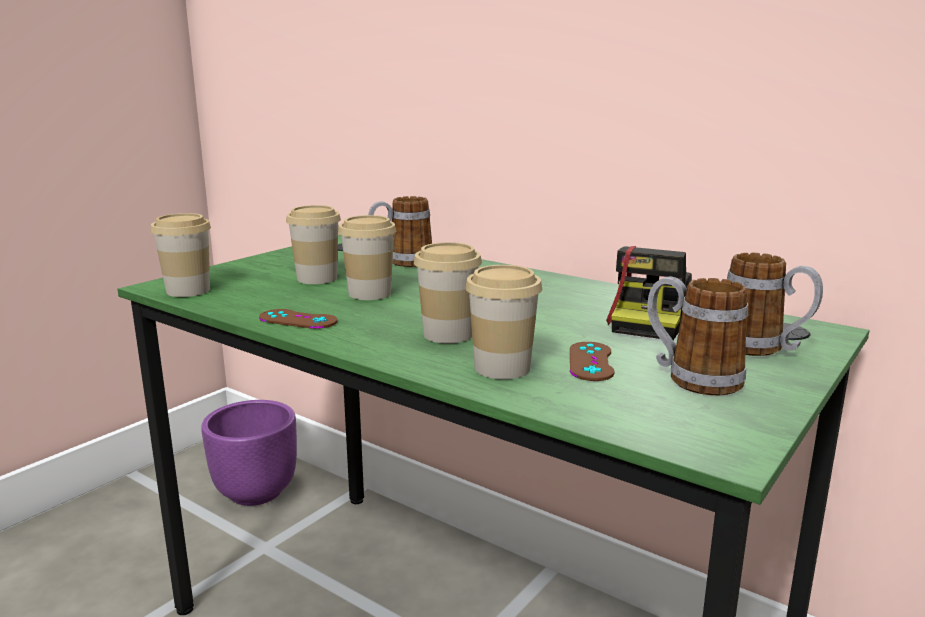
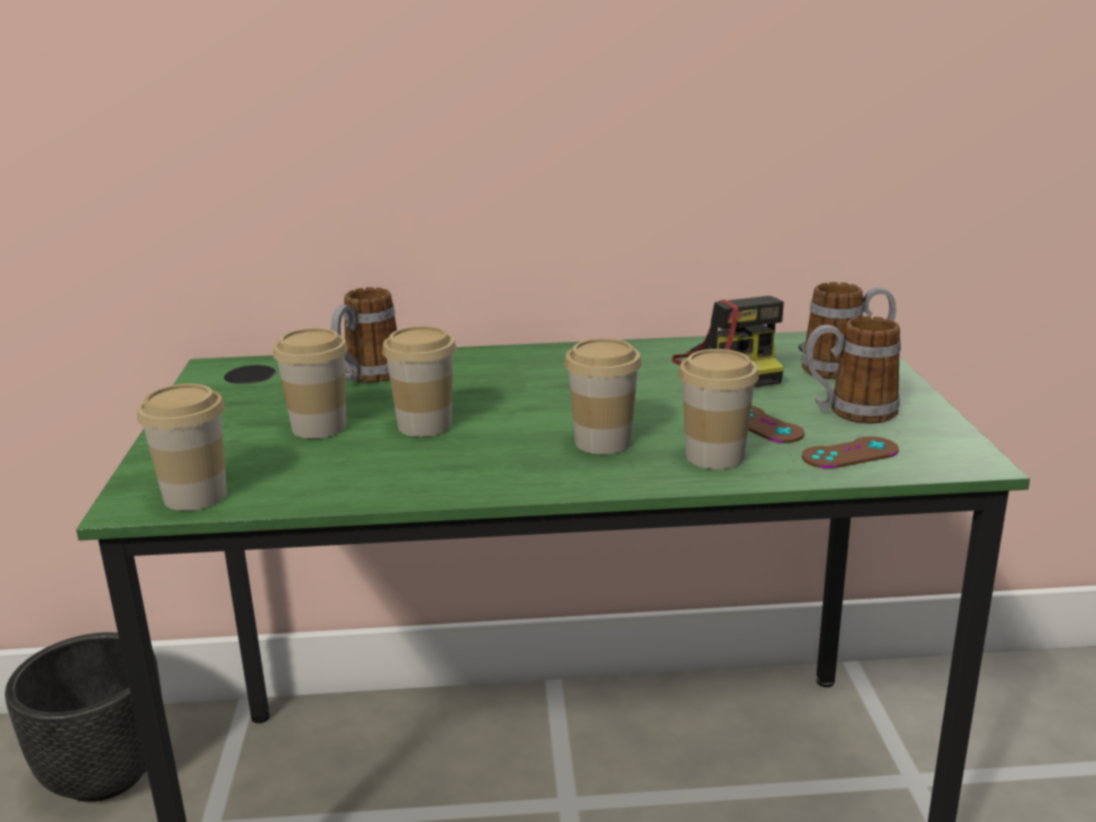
camera: 40 degrees left, 5 degrees up
purple planter [201,400,297,506] -> black planter [5,632,162,802]
brown game controller [259,309,337,329] -> brown game controller moved to [802,436,899,469]

